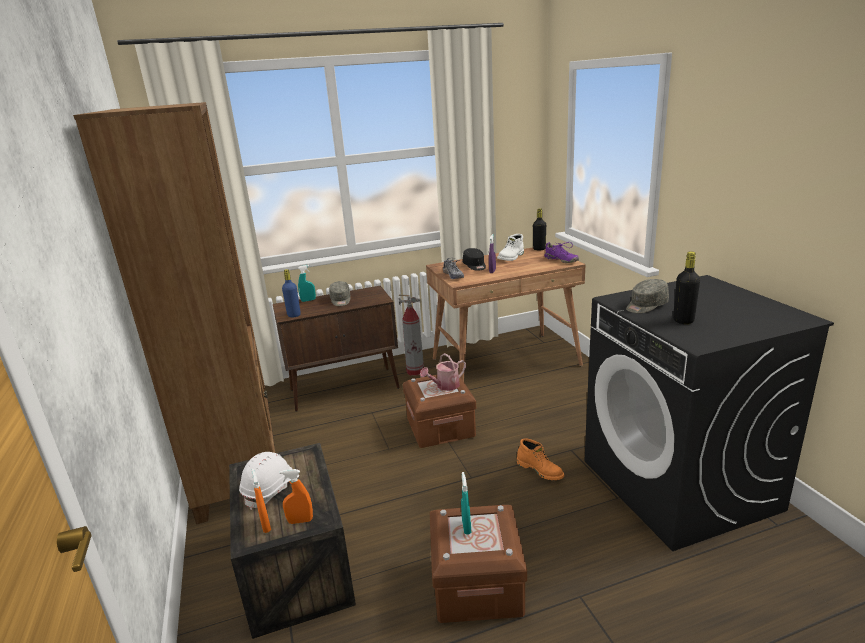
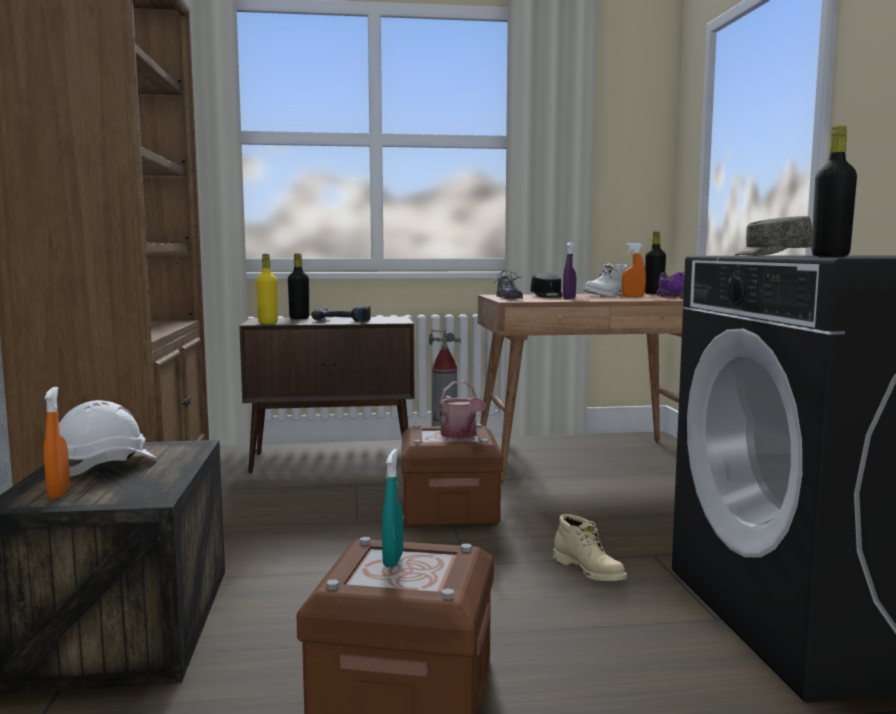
camera: 10 degrees right, 15 degrees down
orange spray bottle [279,469,313,524] -> orange spray bottle moved to [622,243,646,297]
blue bottle [282,269,301,317] -> yellow bottle [256,254,278,324]
turquoise spray bottle [298,265,316,302] -> black bottle [288,253,309,319]
grey cap [329,281,350,306] -> power drill [311,306,371,322]
watering can [420,353,466,391] -> watering can turned 90 degrees counterclockwise [440,381,486,439]
orange boot [517,439,564,480] -> beige boot [553,514,627,581]

